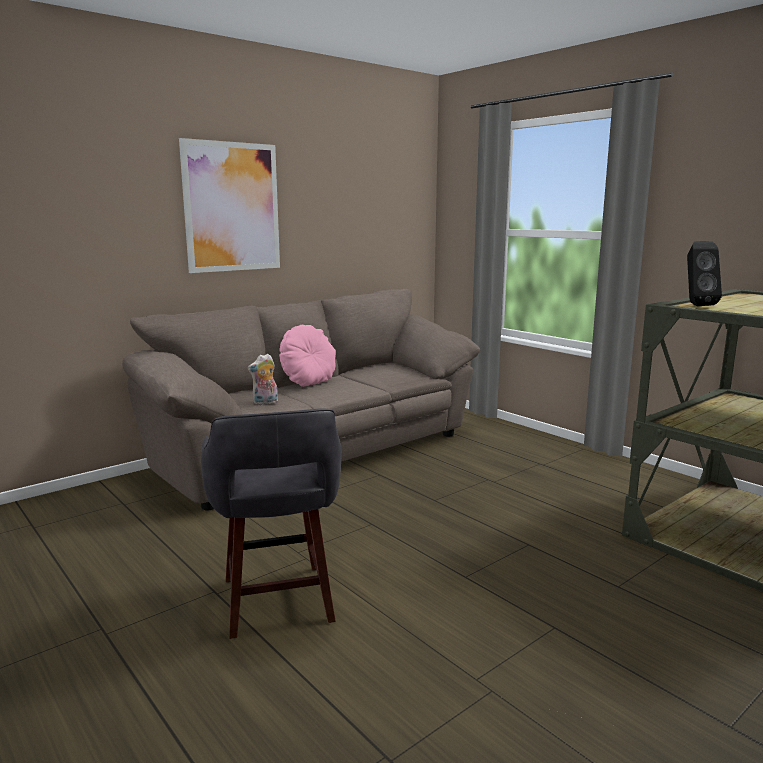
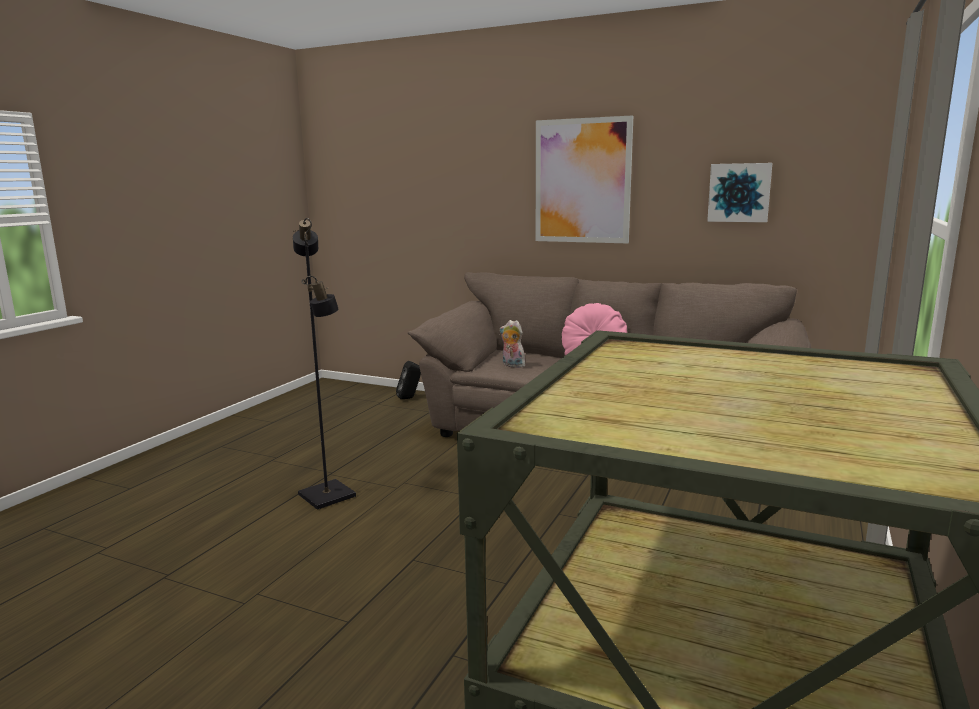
camera: 65 degrees right, 0 degrees up
grey stool [201,408,342,639] -> black floor lamp [293,218,356,510]
black speaker [687,241,722,306] -> black speaker moved to [396,361,421,399]
none -> picture [707,163,772,222]

